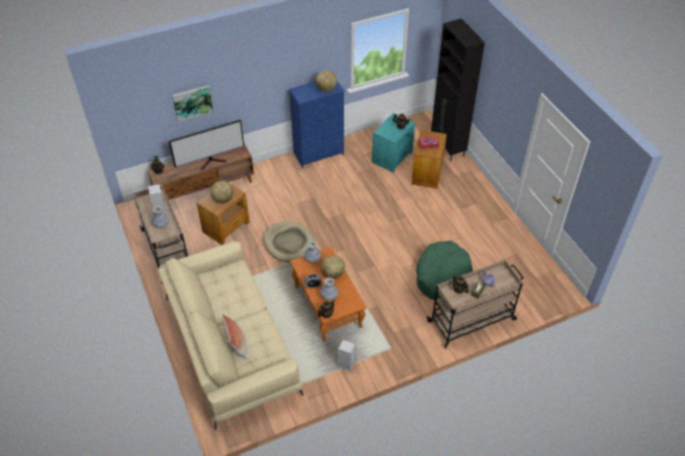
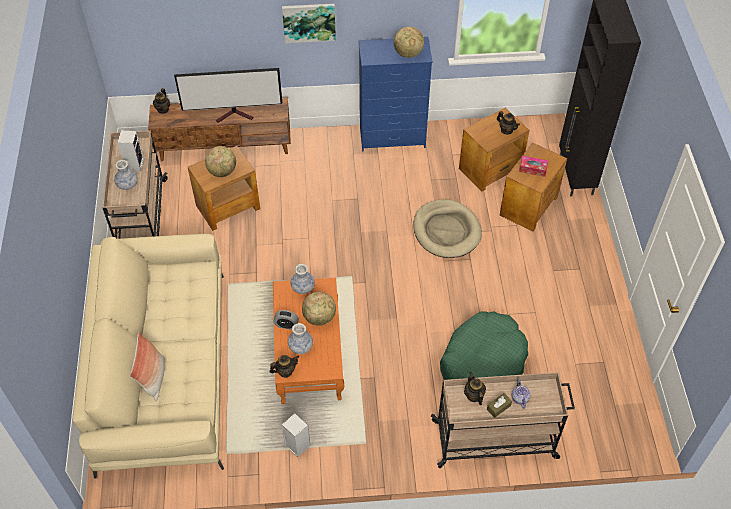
camera: 20 degrees right, 5 degrees up
picture [172,85,213,122] -> picture moved to [282,4,336,43]
beige dog bed [263,221,315,262] -> beige dog bed moved to [413,200,482,258]
turquoise side table [372,113,415,173] -> brown side table [459,108,529,192]

